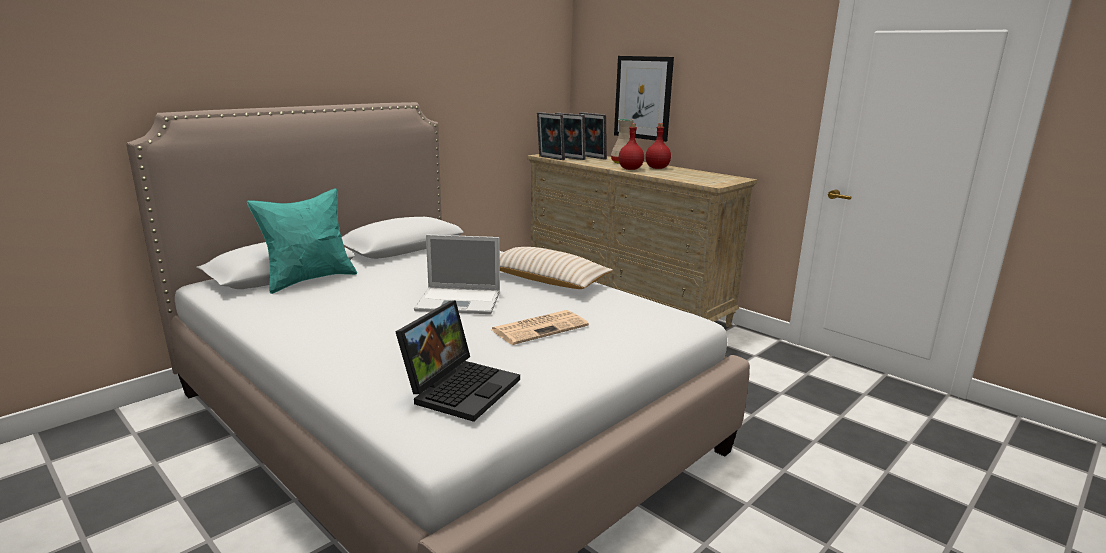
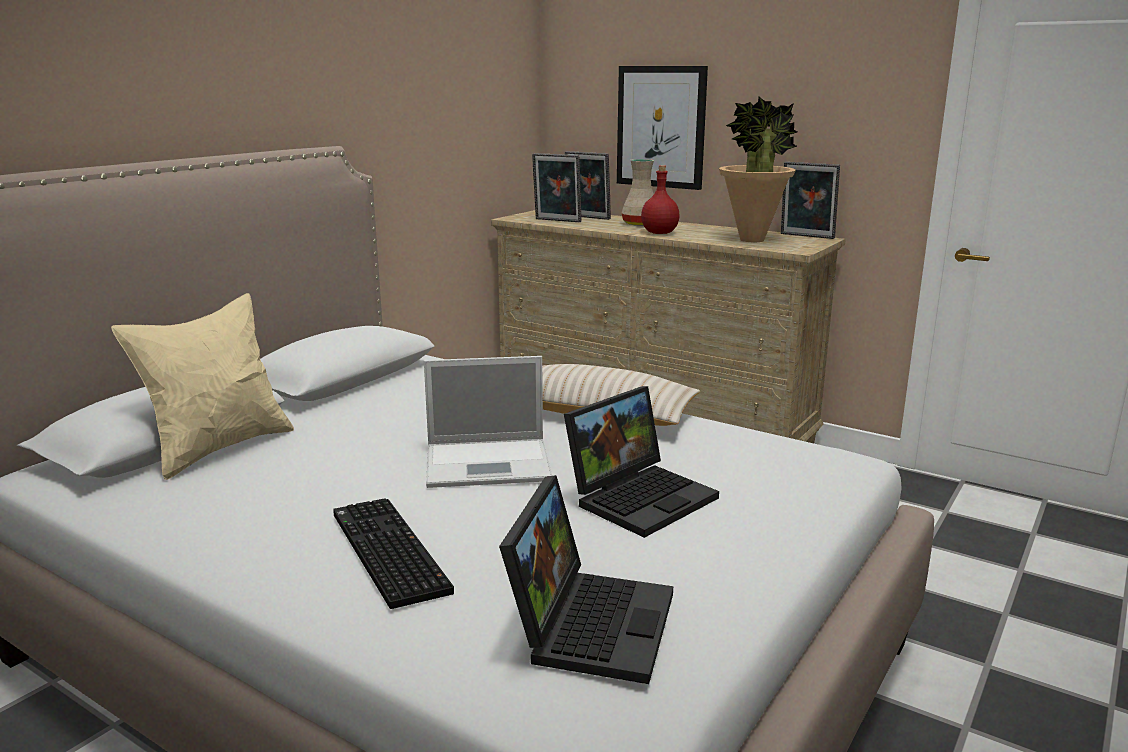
camera: 10 degrees left, 0 degrees up
turquoise pillow [247,188,357,294] -> beige pillow [111,293,294,480]
newspaper [490,310,589,345] -> laptop [564,386,719,538]
picture frame [537,112,565,160] -> picture frame moved to [781,162,840,239]
red bottle [645,123,671,169] -> none
none -> keyboard [333,499,454,609]
none -> potted plant [719,97,797,242]

